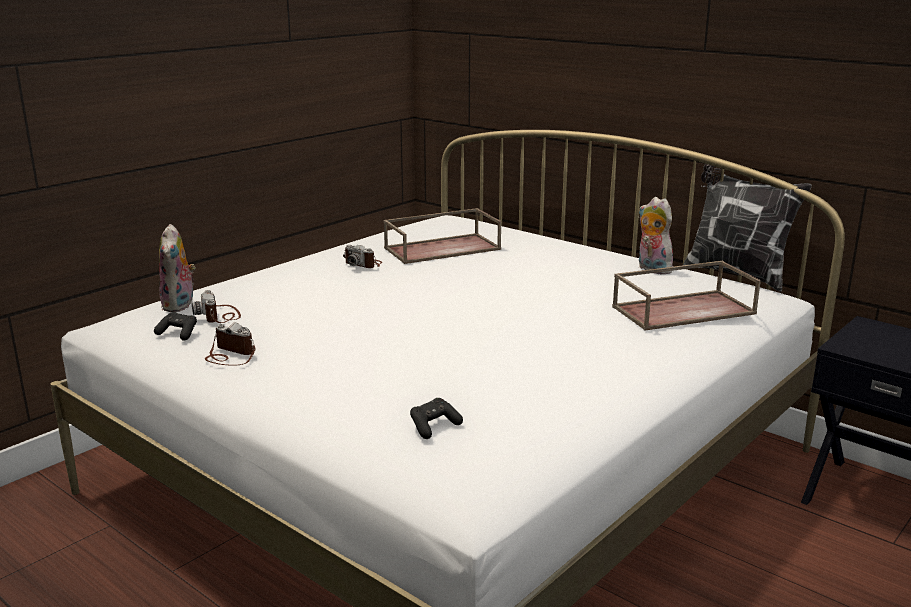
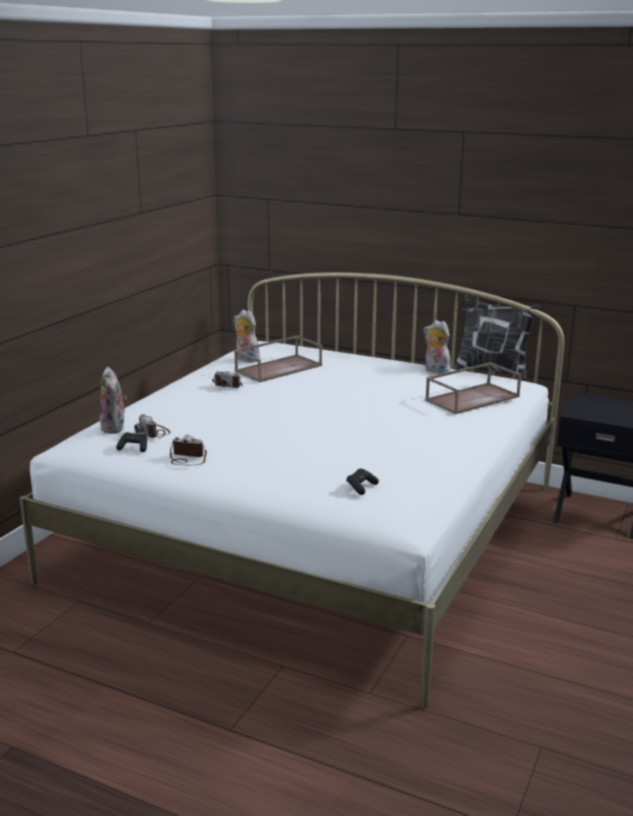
camera: 15 degrees left, 0 degrees up
none -> plush toy [233,309,260,363]

